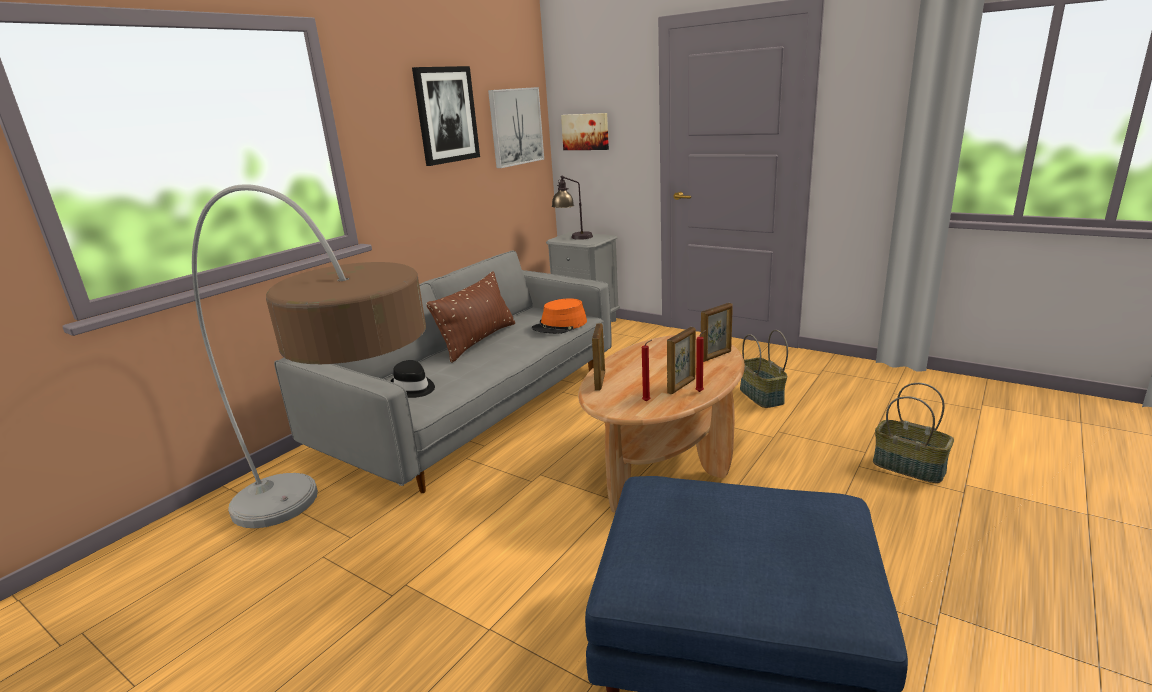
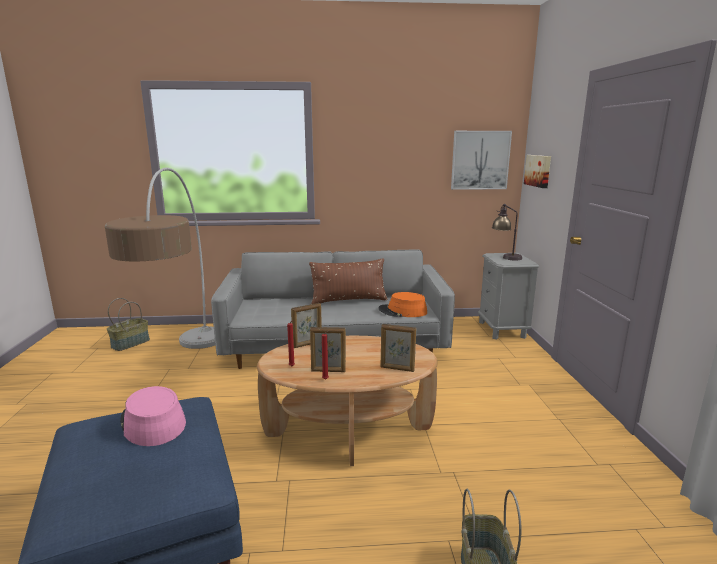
camera: 50 degrees right, 5 degrees down
black hat [390,360,435,398] -> none
picture [412,66,480,166] -> none
basket [740,330,788,408] -> basket moved to [107,298,150,351]
none -> pink hat [120,386,186,446]

